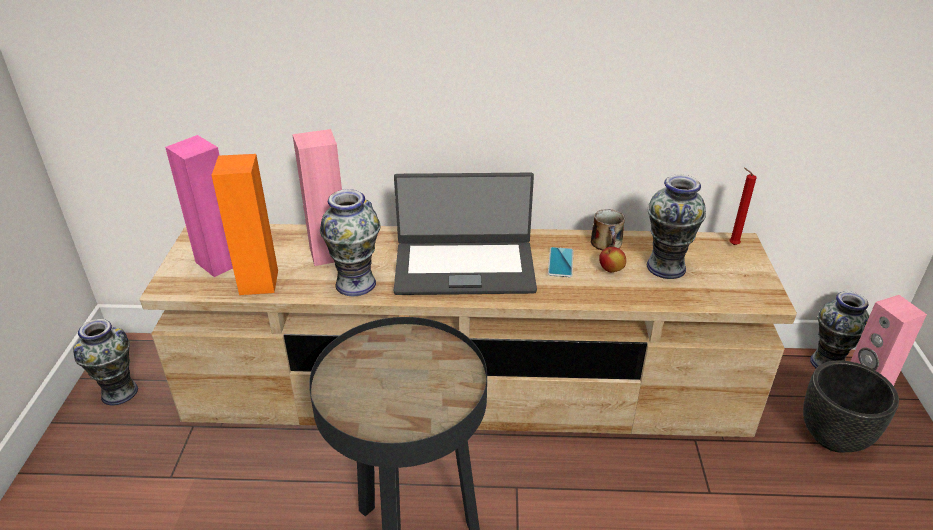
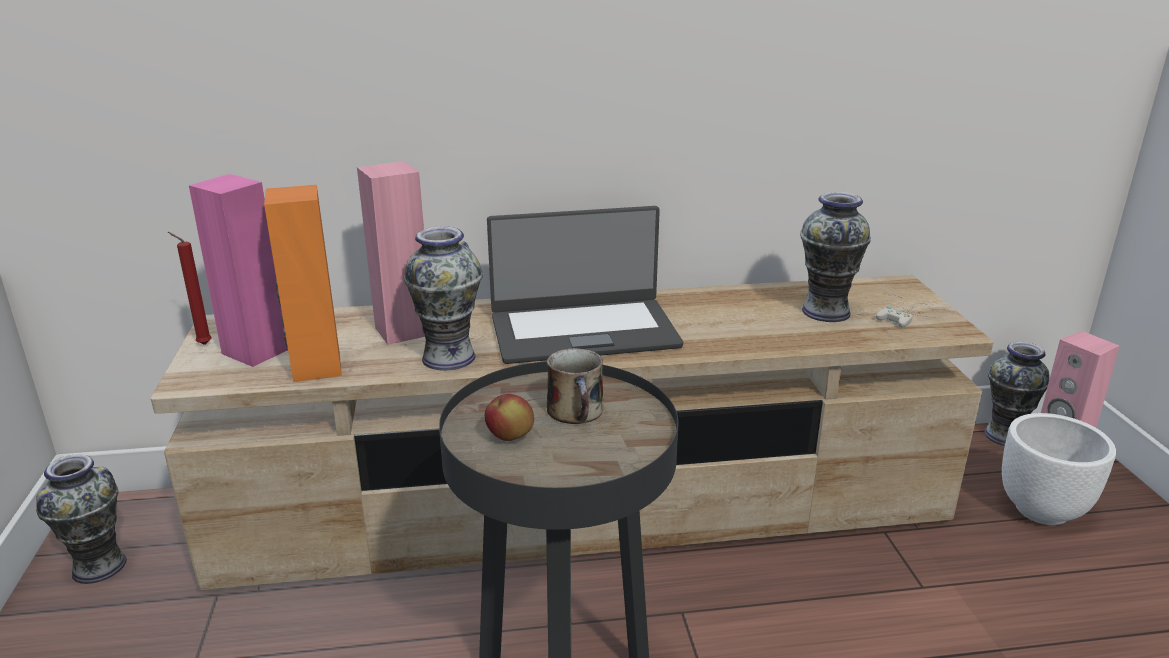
camera: 10 degrees left, 10 degrees down
phone [548,247,574,277] -> none
mug [591,209,625,250] -> mug moved to [547,348,604,424]
apple [599,247,626,272] -> apple moved to [485,394,534,441]
red candle [729,168,757,245] -> red candle moved to [168,232,212,345]
black planter [803,360,899,453] -> white planter [1002,413,1116,525]
none -> white game controller [876,293,951,328]

